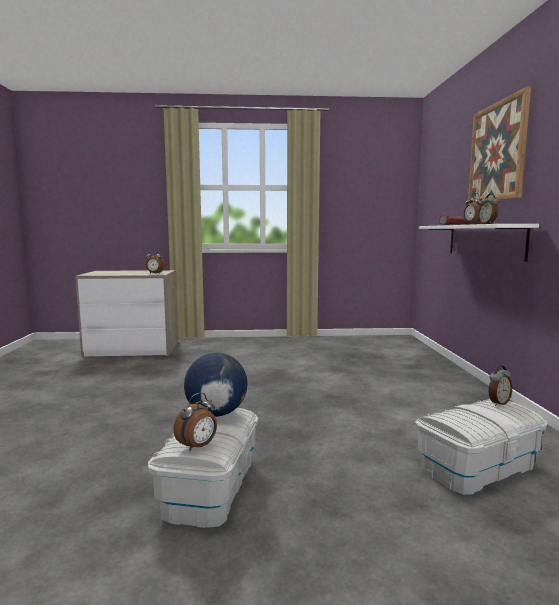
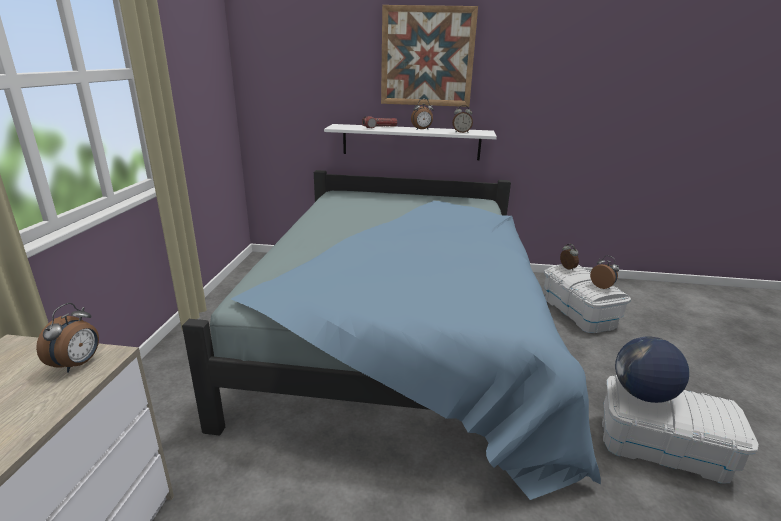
camera: 80 degrees left, 15 degrees up
alarm clock [173,393,217,451] -> alarm clock moved to [590,255,619,289]
none -> blue bed [182,170,601,500]

